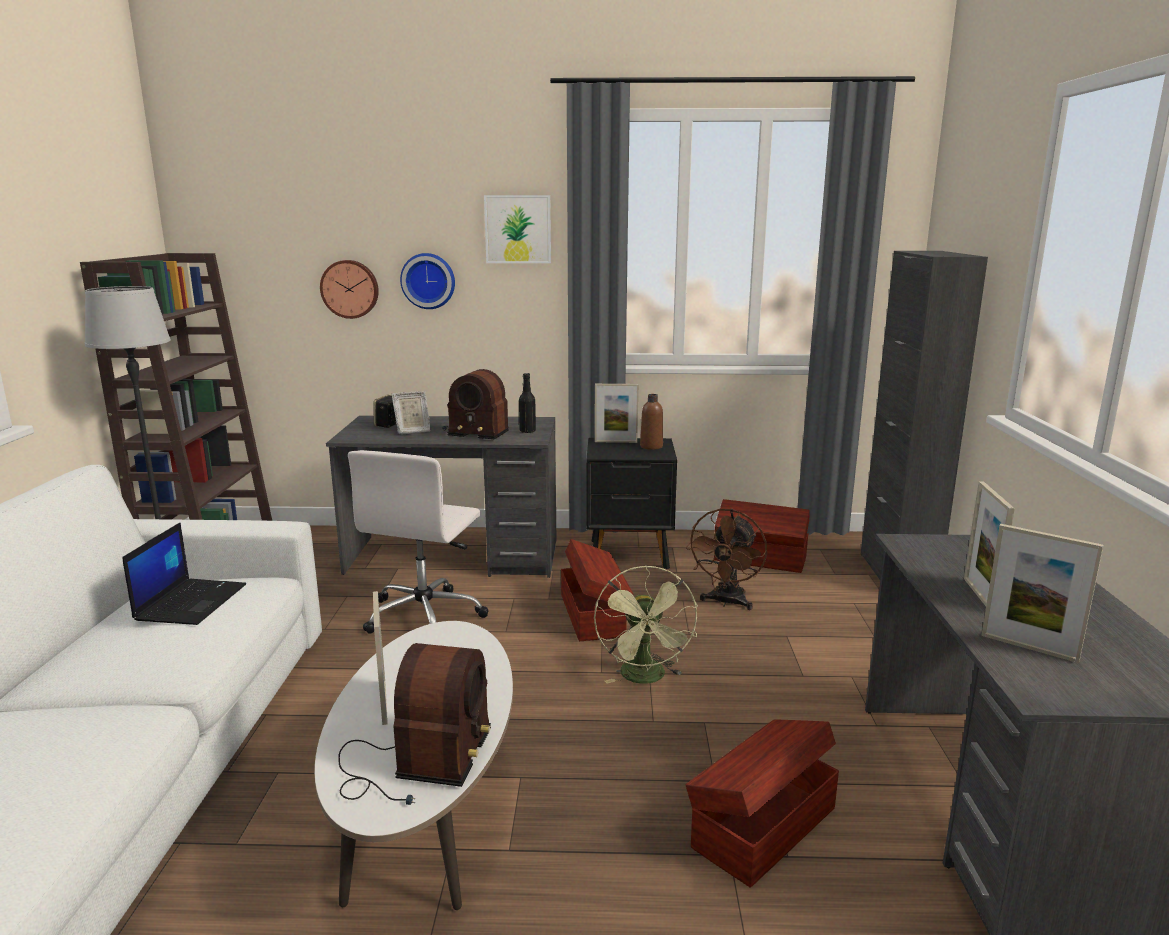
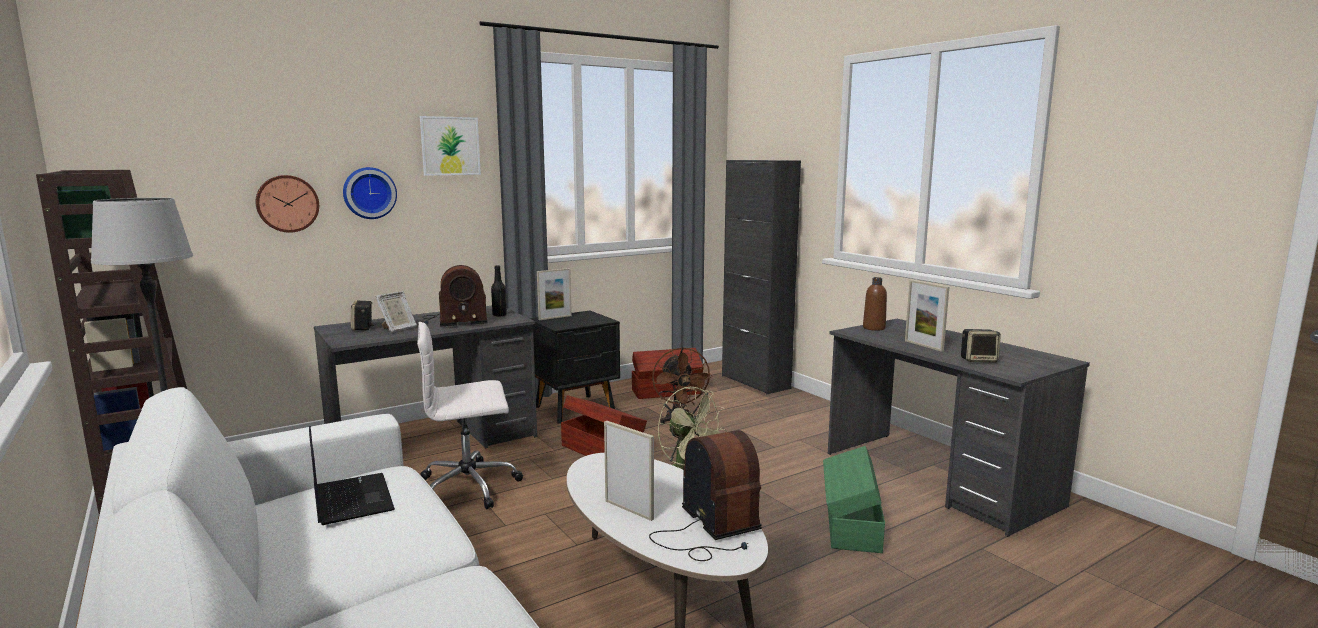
camera: 35 degrees left, 5 degrees down
white office chair [348,450,489,634] -> white office chair turned 90 degrees clockwise [417,322,523,509]
brown bottle [640,394,663,450] -> brown bottle moved to [863,277,887,331]
brown storage box [686,720,839,888] -> green storage box [823,446,885,553]
picture frame [981,524,1103,663] -> speaker [961,329,1001,362]

